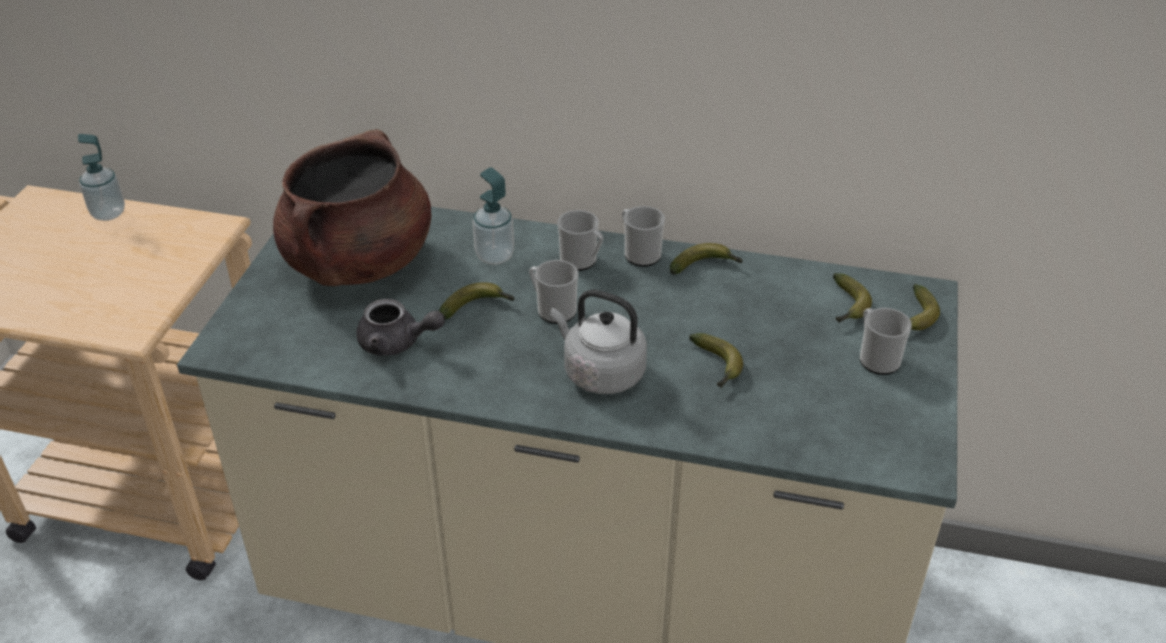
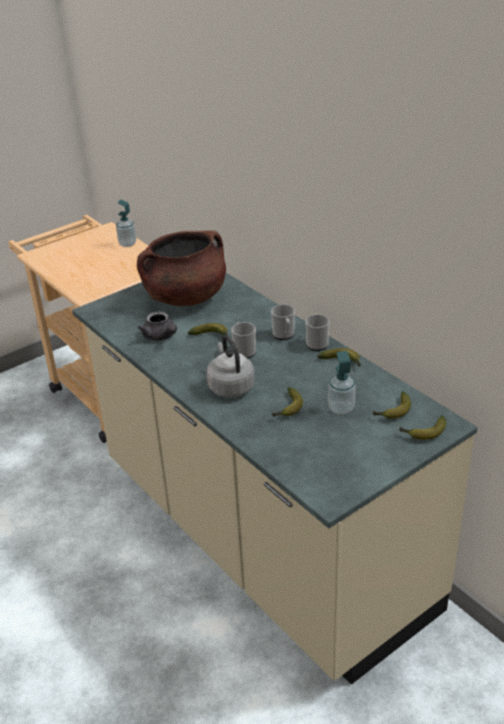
camera: 40 degrees right, 5 degrees down
soap dispenser [473,167,514,264] -> soap dispenser moved to [328,351,356,414]
mug [860,308,912,375] -> none

